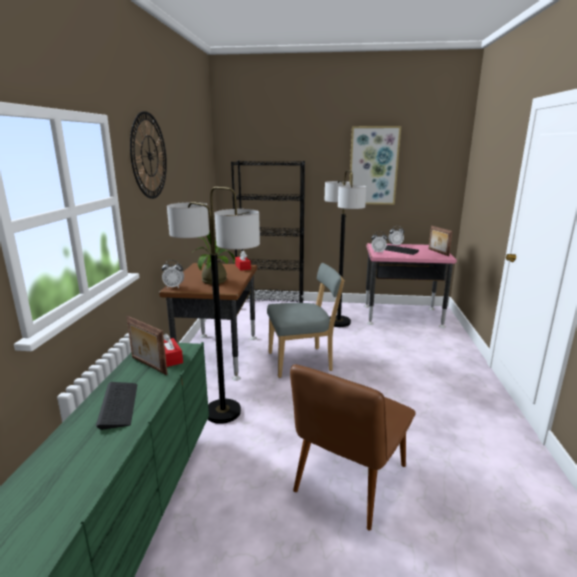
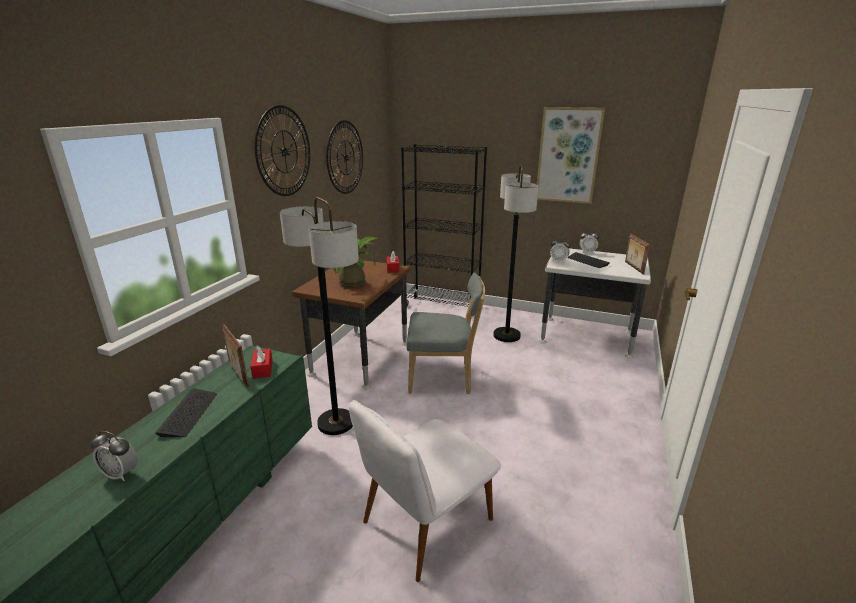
camera: 15 degrees right, 5 degrees up
alarm clock [162,260,184,288] -> alarm clock moved to [91,431,138,481]
brown chair [290,364,415,531] -> white chair [349,400,501,582]
pink desk [364,243,457,328] -> white desk [538,248,651,359]
none -> wall clock [326,120,363,194]

